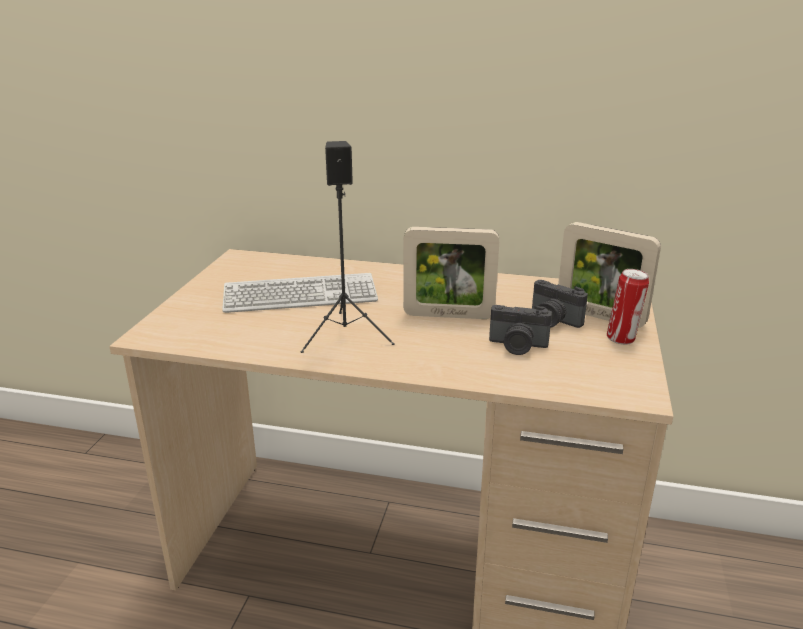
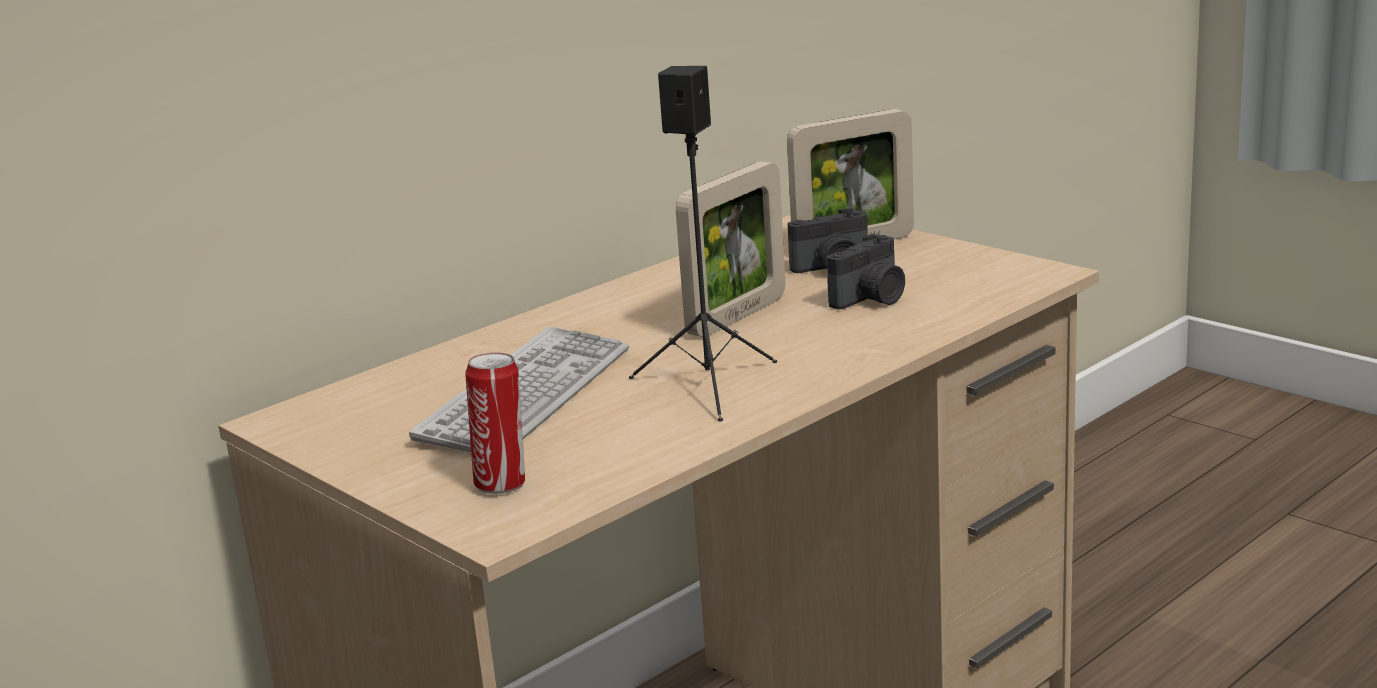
camera: 55 degrees left, 5 degrees down
can [607,269,649,345] -> can moved to [465,352,525,494]

